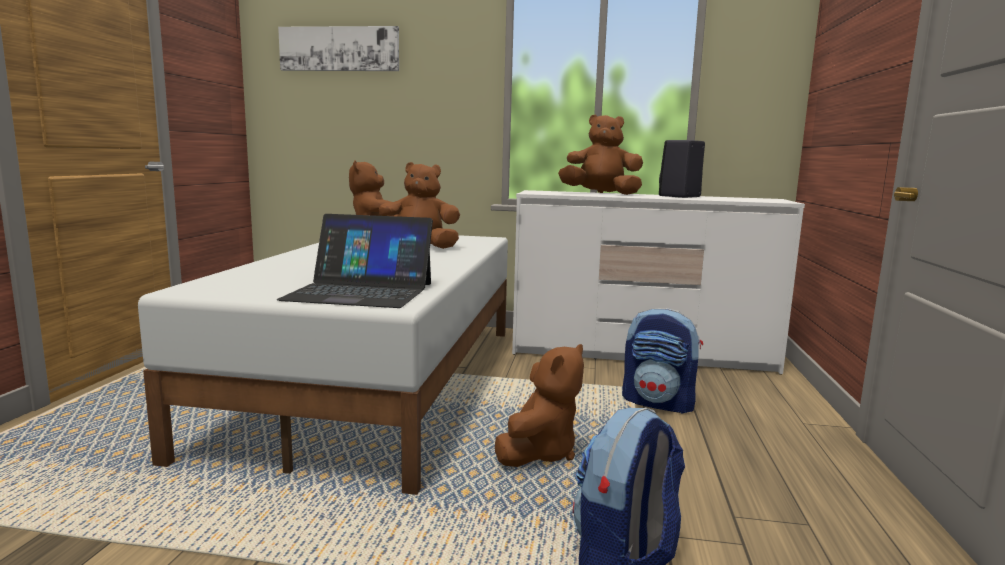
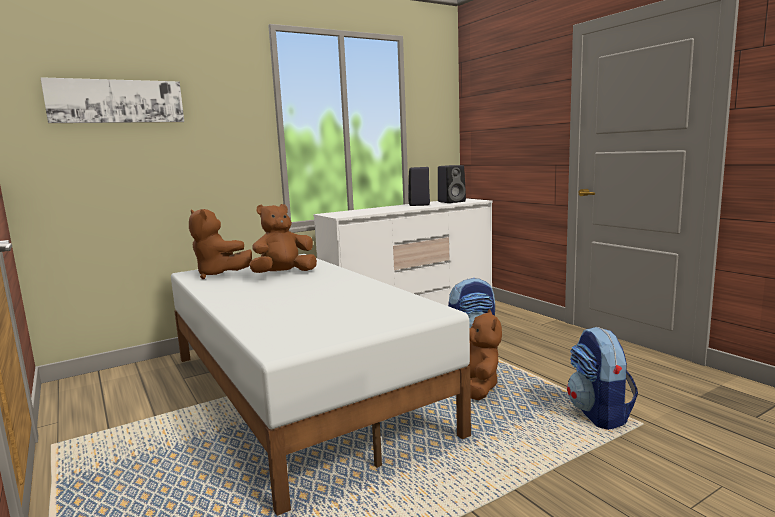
camera: 40 degrees left, 0 degrees up
laptop [277,214,433,308] -> none
brown plush toy [558,114,643,195] -> none
none -> black speaker [438,165,466,203]

